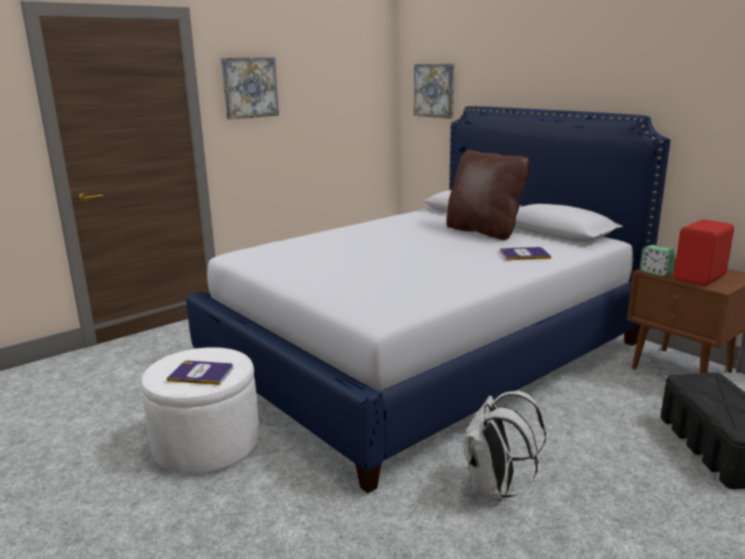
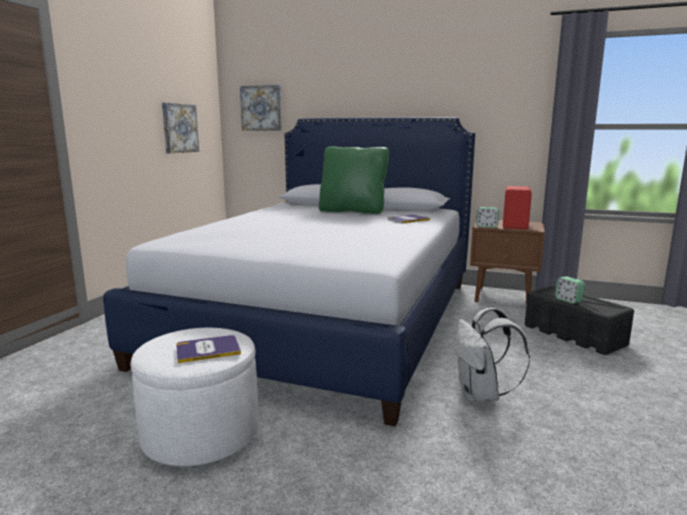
camera: 30 degrees left, 5 degrees down
picture [221,57,279,120] -> picture moved to [162,103,199,153]
brown pillow [447,150,530,240] -> green pillow [319,146,389,214]
none -> alarm clock [555,276,585,304]

